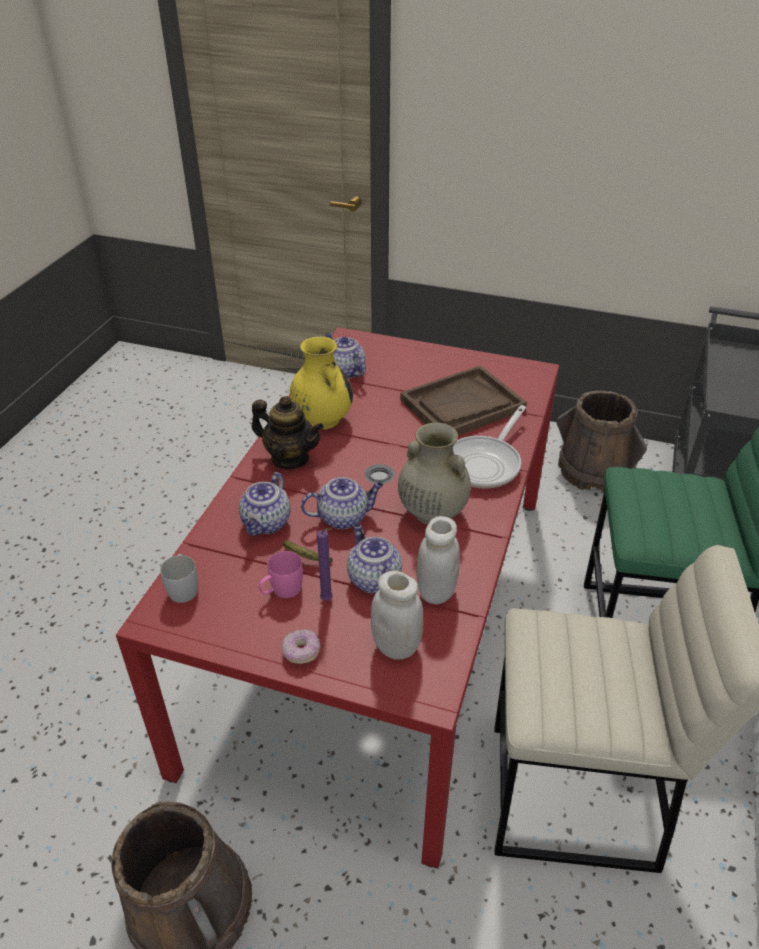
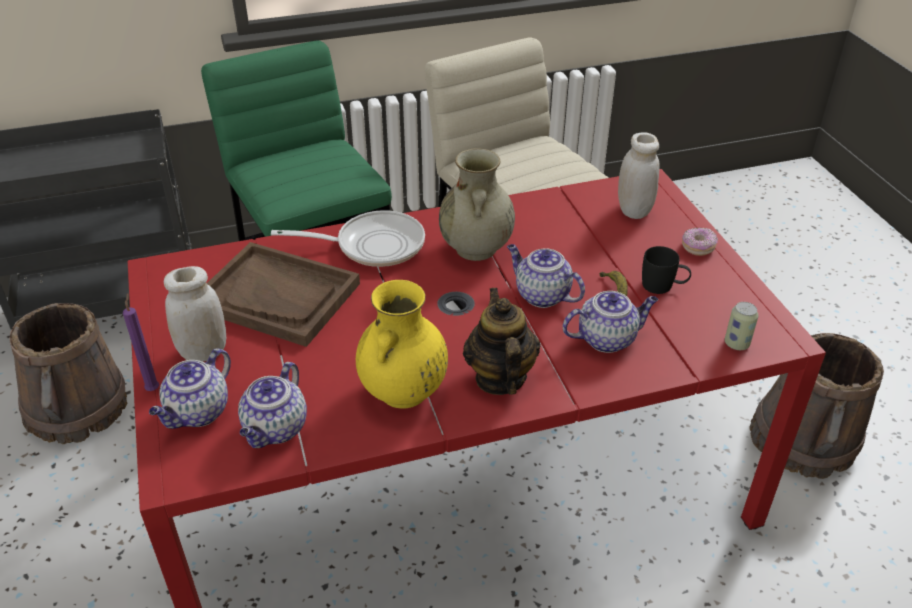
camera: 125 degrees left, 0 degrees up
white mug [160,554,198,603] -> can [725,302,759,350]
pink mug [259,551,303,598] -> black mug [642,246,691,294]
purple candle [317,528,333,601] -> purple candle moved to [123,293,159,391]
teapot [347,524,402,593] -> teapot moved to [149,348,231,429]
white jar [416,516,460,604] -> white jar moved to [164,266,226,362]

